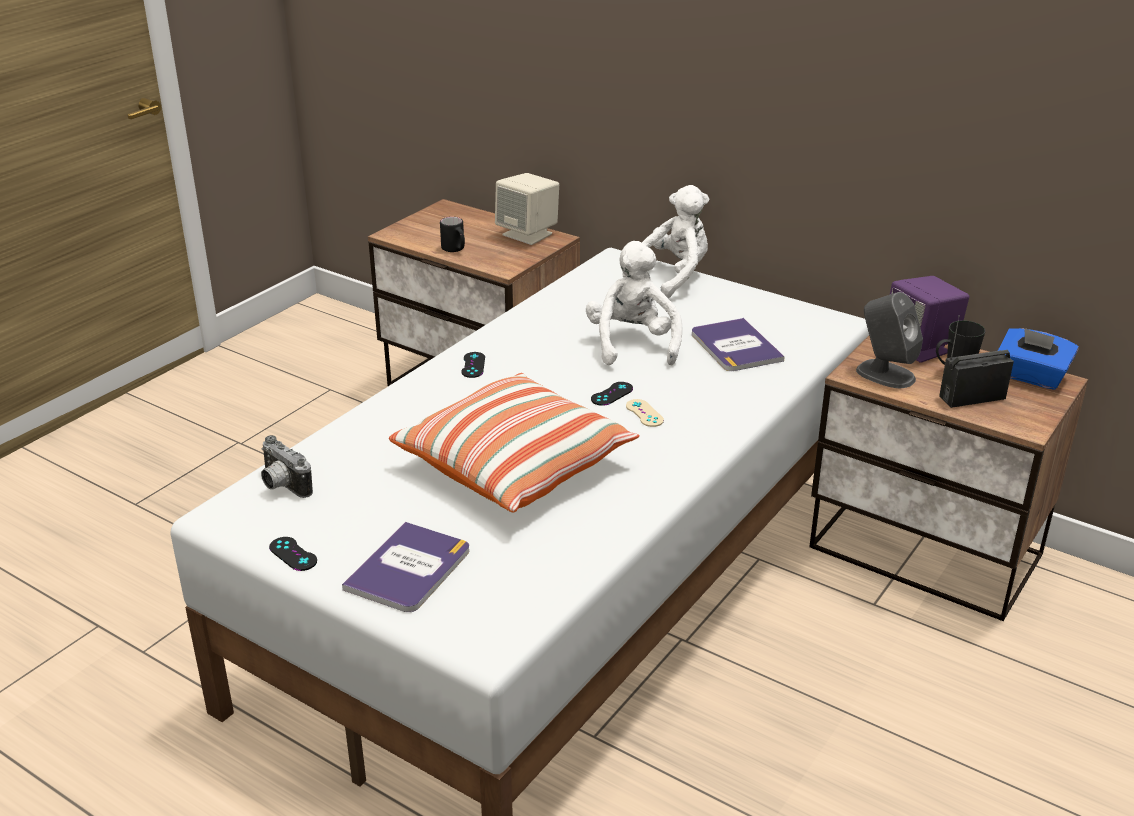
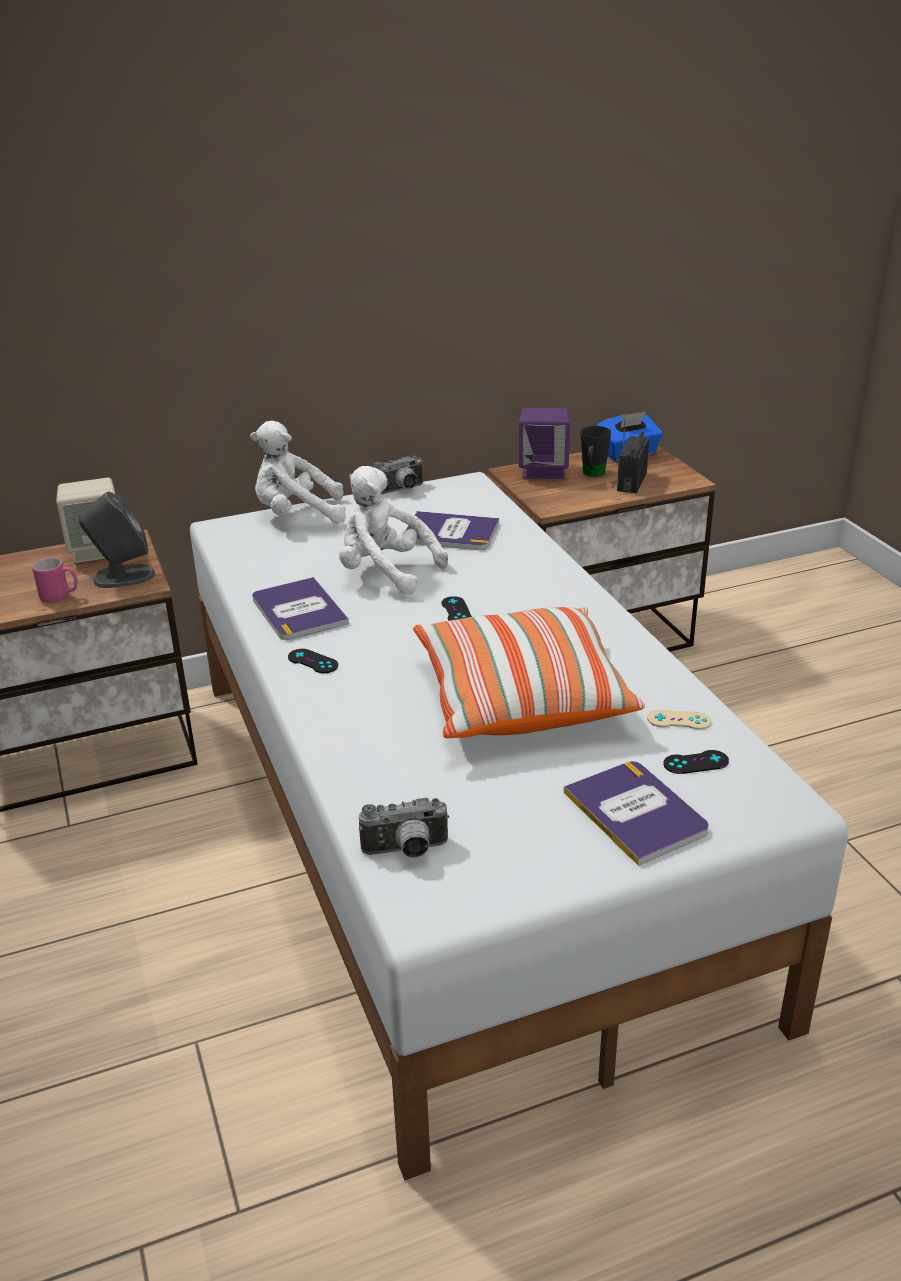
camera: 55 degrees left, 0 degrees up
black game controller [269,537,317,571] -> black game controller moved to [663,750,729,774]
black mug [440,217,465,252] -> pink mug [32,558,78,603]
white plush toy [623,185,709,299] -> white plush toy turned 90 degrees counterclockwise [250,421,346,524]
beige game controller [626,399,664,427] -> beige game controller moved to [647,710,711,730]
grey speaker [856,292,923,388] -> grey speaker moved to [79,492,155,588]
none -> book [252,577,349,640]
none -> camera [373,455,424,494]

